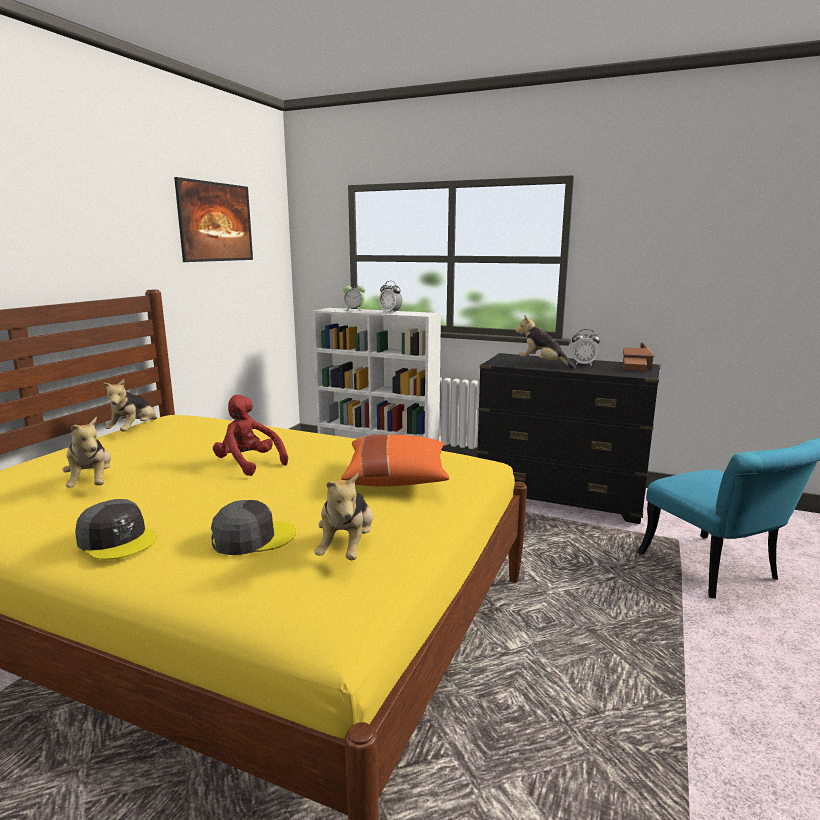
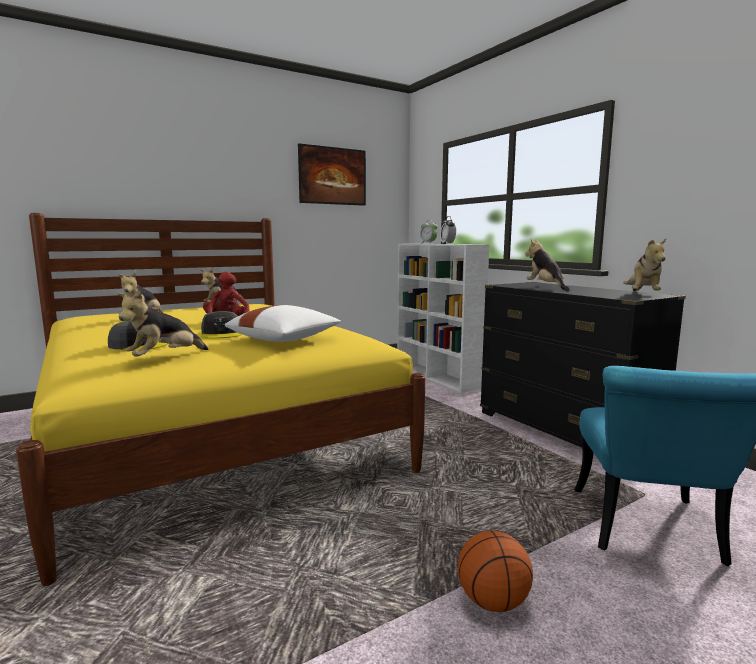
camera: 35 degrees right, 5 degrees down
grey cap [75,499,157,560] -> grey cap moved to [201,311,241,339]
orange pillow [341,434,450,487] -> white pillow [225,305,341,342]
alarm clock [572,329,600,366] -> none
toy house [622,342,654,372] -> plush toy [623,238,666,292]
none -> basketball [458,531,533,612]

